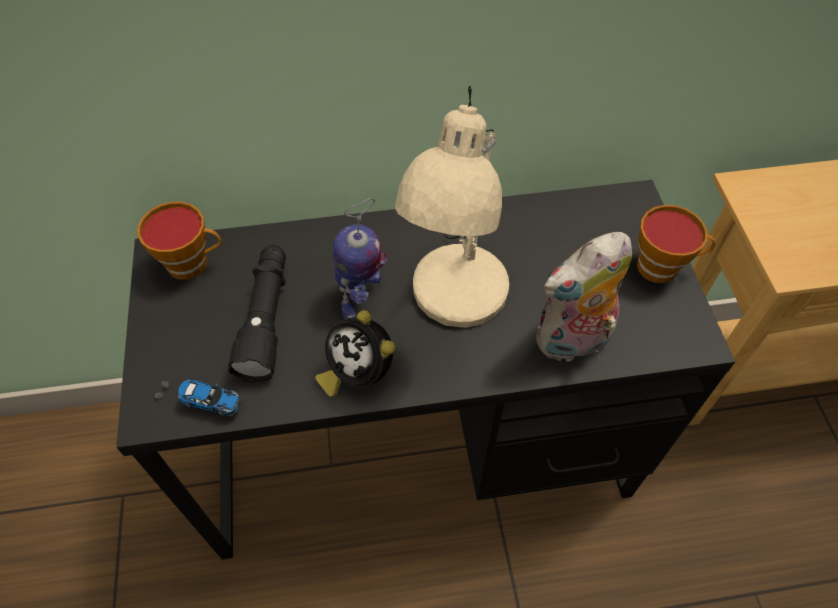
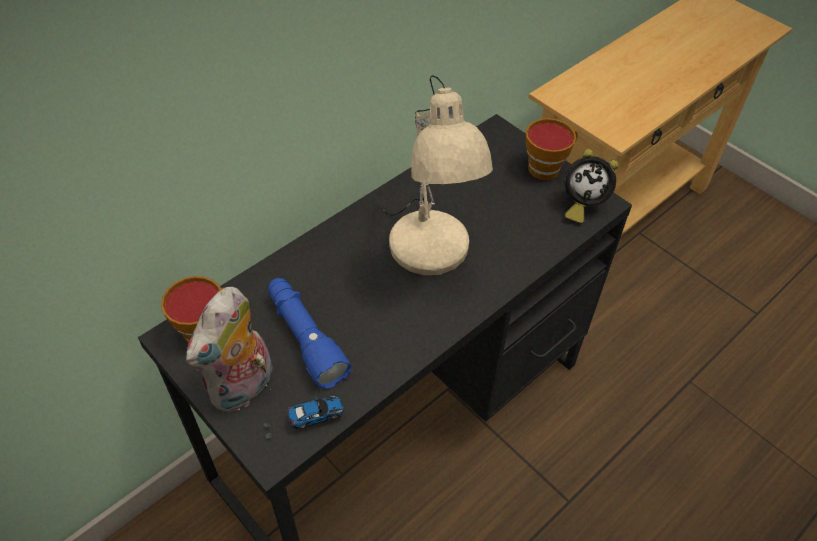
camera: 35 degrees left, 5 degrees down
black flashlight [228,245,286,383] -> blue flashlight [268,278,351,389]
alarm clock [315,310,395,397] -> alarm clock moved to [564,149,619,223]
toy robot [333,198,387,319] -> none
plush toy [536,232,632,362] -> plush toy moved to [186,287,272,413]

